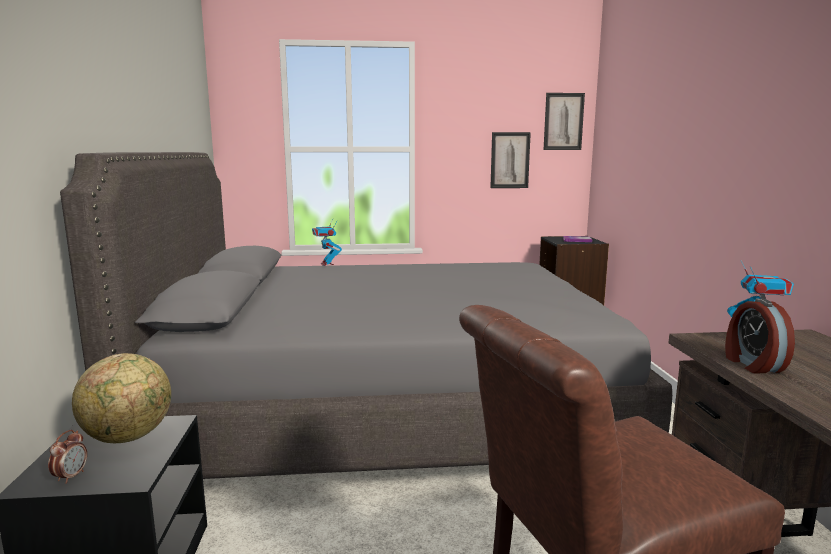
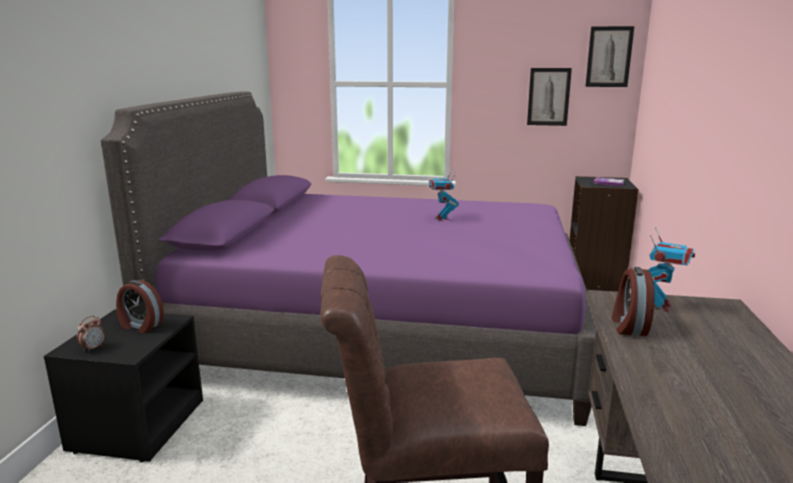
camera: 15 degrees right, 5 degrees up
grey bed [60,152,672,479] -> purple bed [101,91,596,426]
globe [72,353,171,443] -> alarm clock [116,280,164,333]
toy robot [312,220,342,266] -> toy robot moved to [429,171,459,221]

